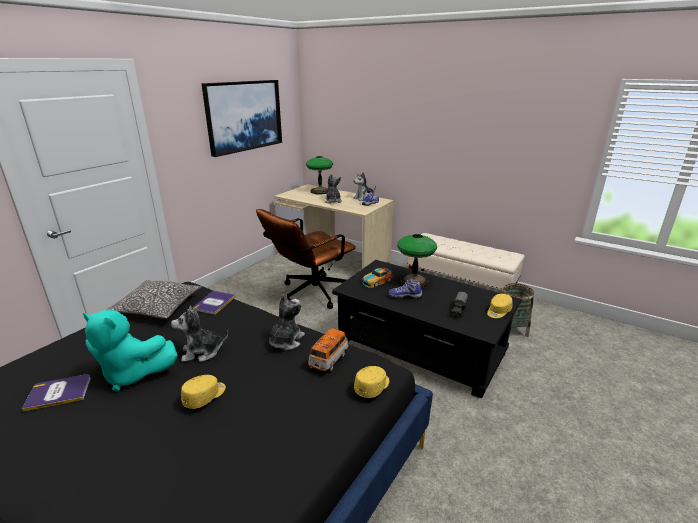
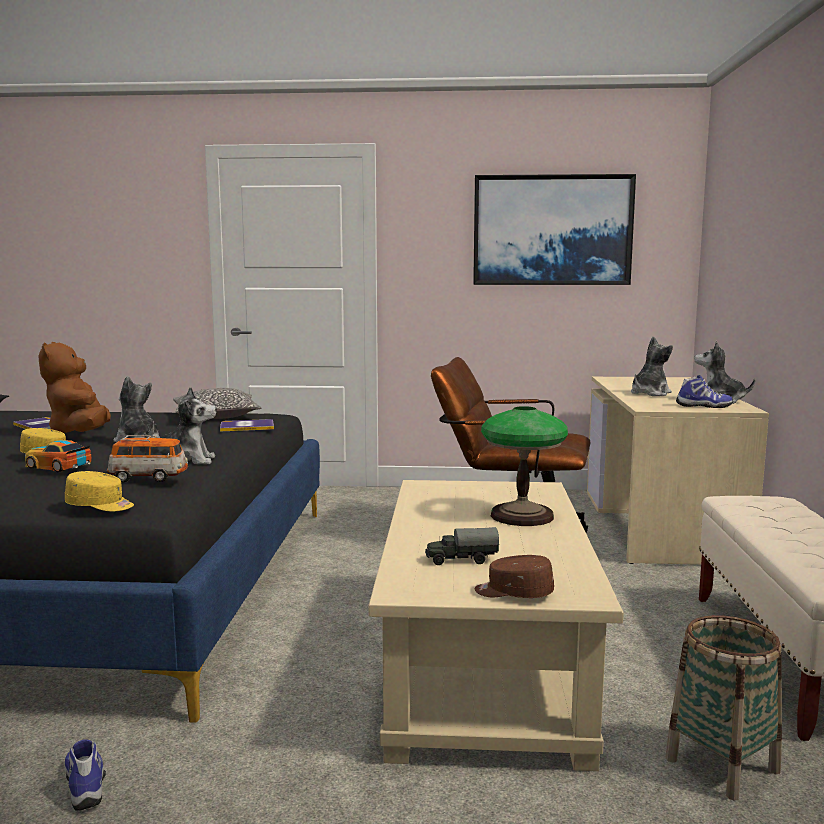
camera: 60 degrees right, 15 degrees down
turquoise plush toy [83,310,178,391] -> brown plush toy [38,342,111,433]
table lamp [306,156,333,195] -> none
black coffee table [332,260,521,398] -> beige coffee table [368,480,624,771]
toy car [362,267,392,288] -> toy car moved to [25,440,92,472]
shoe [388,278,423,299] -> shoe moved to [65,739,106,811]
yellow cap [487,294,513,318] -> brown cap [475,555,554,598]

